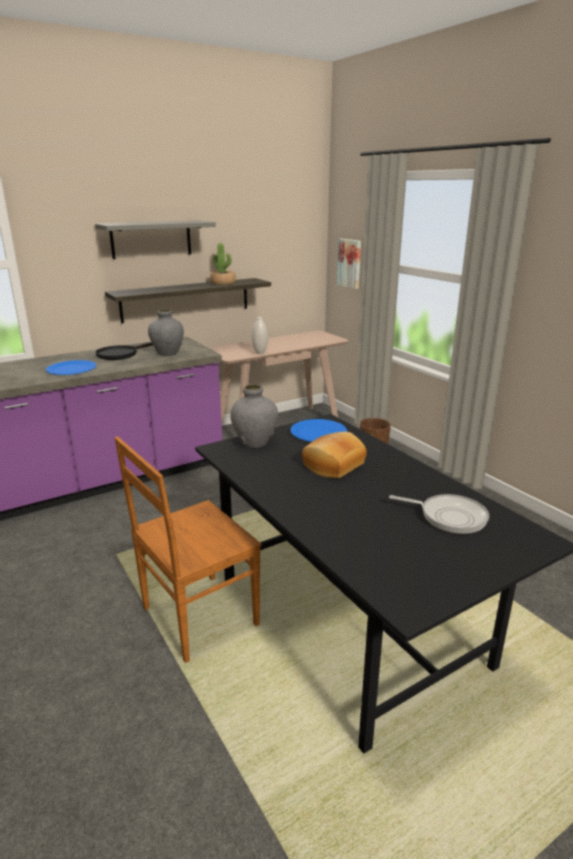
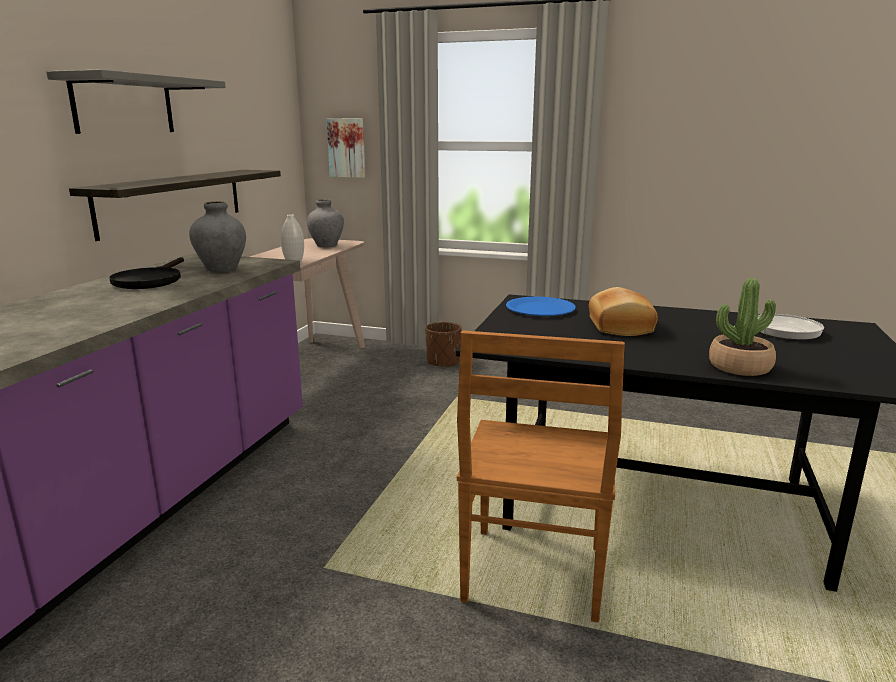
camera: 40 degrees left, 5 degrees down
blue plate [46,360,96,375] -> none
potted plant [210,243,236,285] -> potted plant moved to [709,278,776,376]
grey vase [230,384,278,448] -> grey vase moved to [307,199,344,247]

